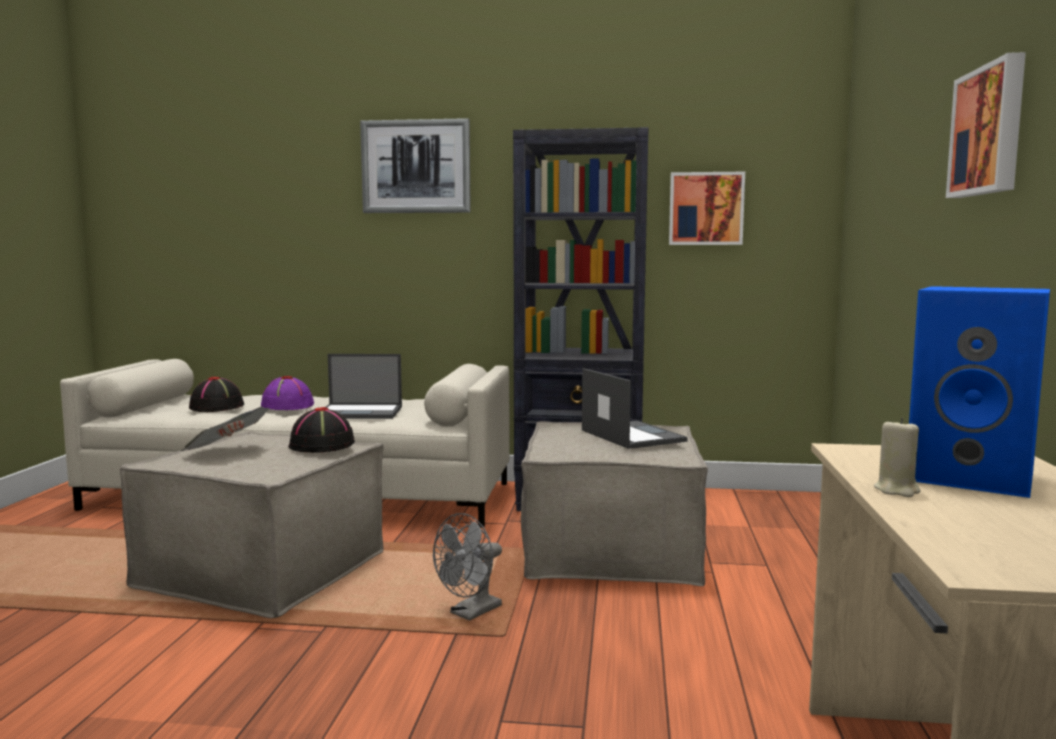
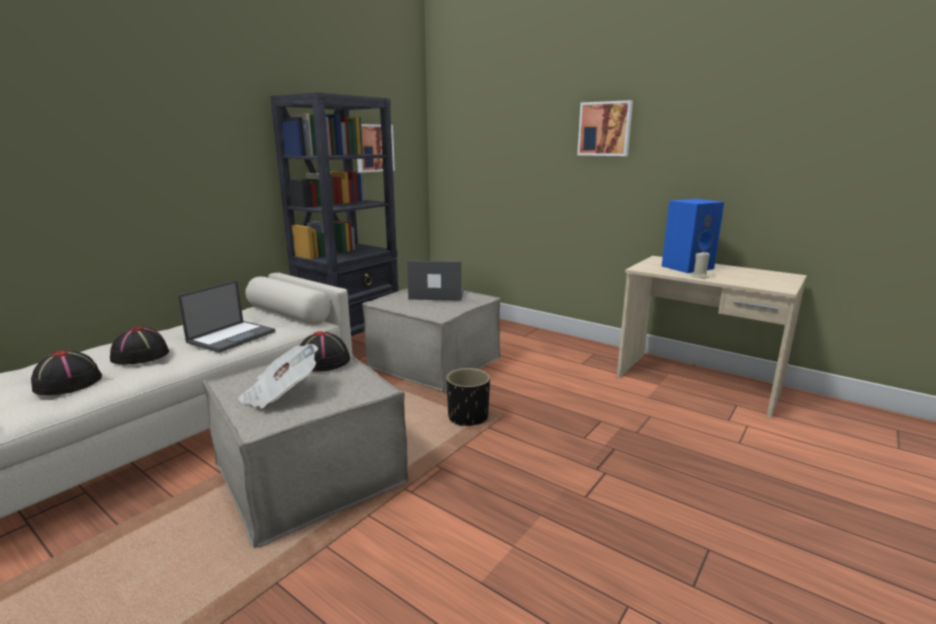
camera: 60 degrees left, 10 degrees up
purple hat [261,376,314,410] -> black hat [110,327,169,365]
picture [360,118,471,213] -> none
grey fan [433,513,502,621] -> black planter [446,368,490,426]

